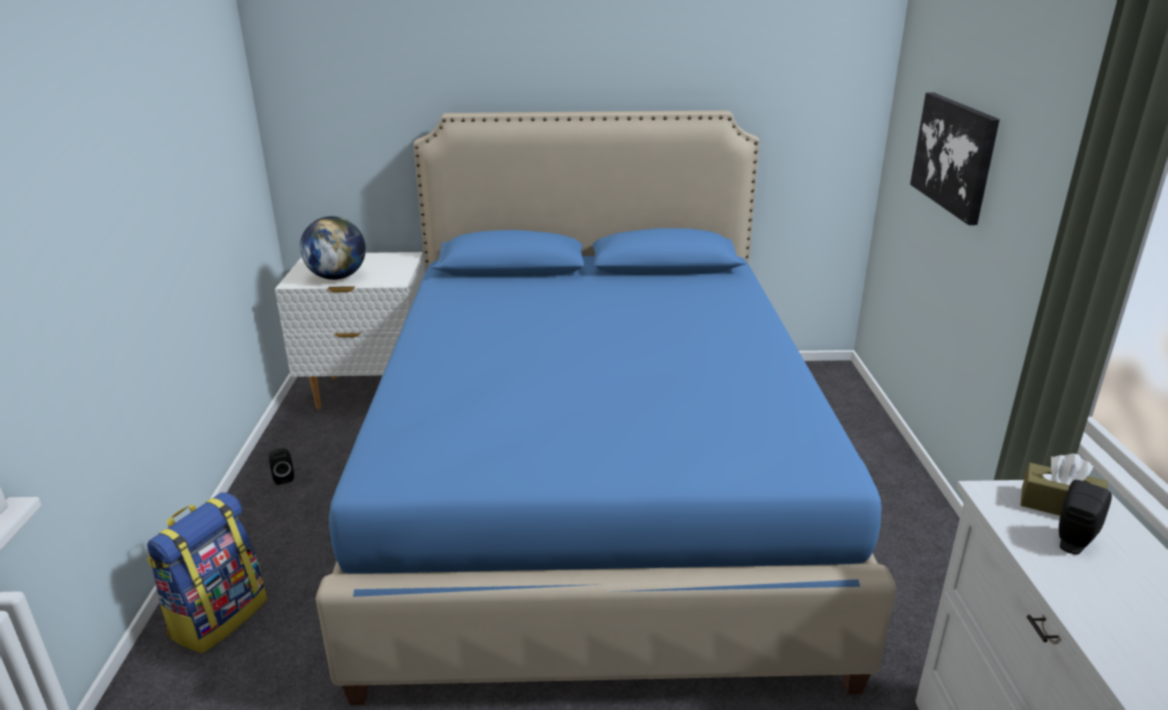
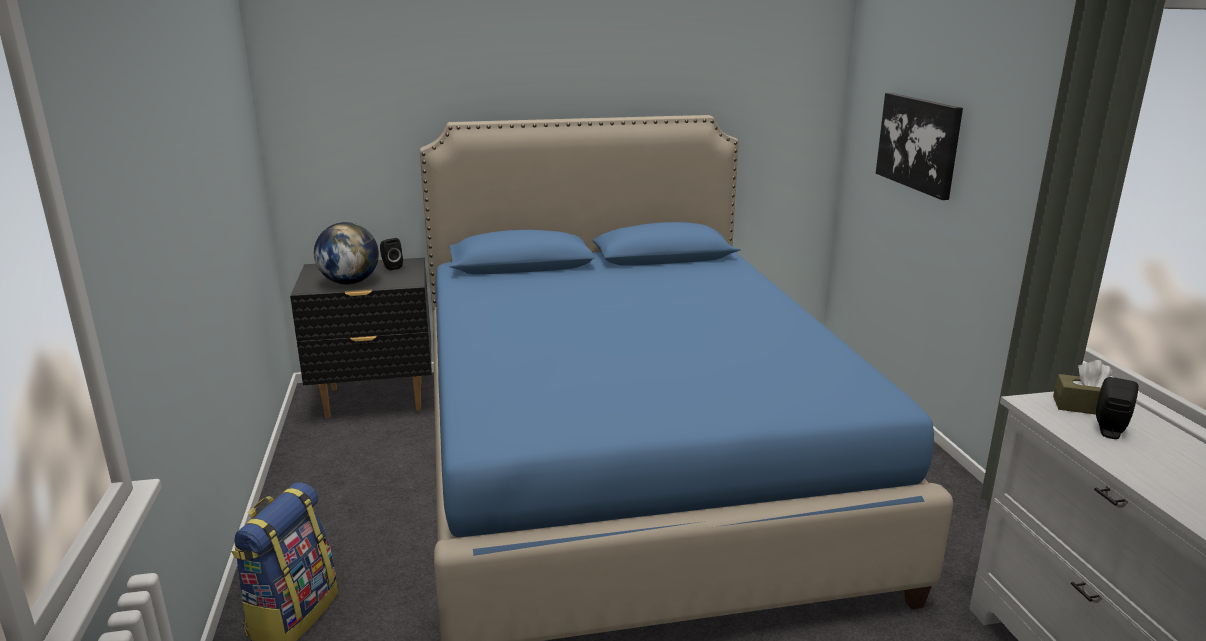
camera: 10 degrees left, 5 degrees down
black speaker [269,448,294,485] -> black speaker moved to [380,238,403,270]
white nightstand [275,252,425,409] -> black nightstand [290,258,432,419]

